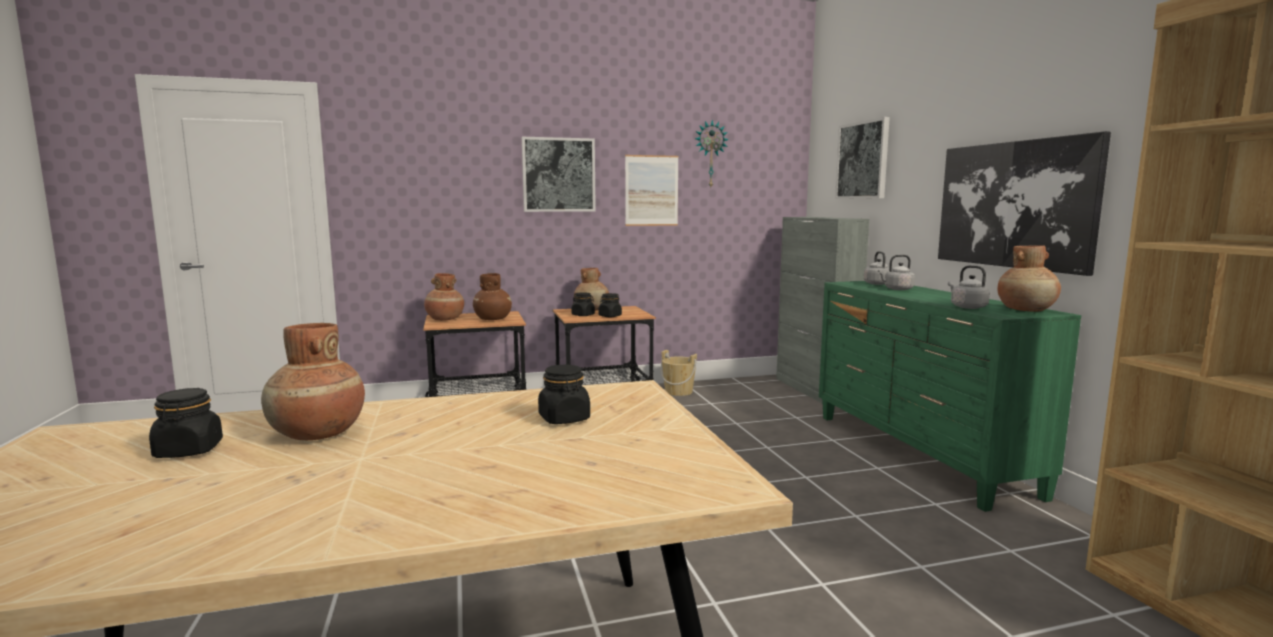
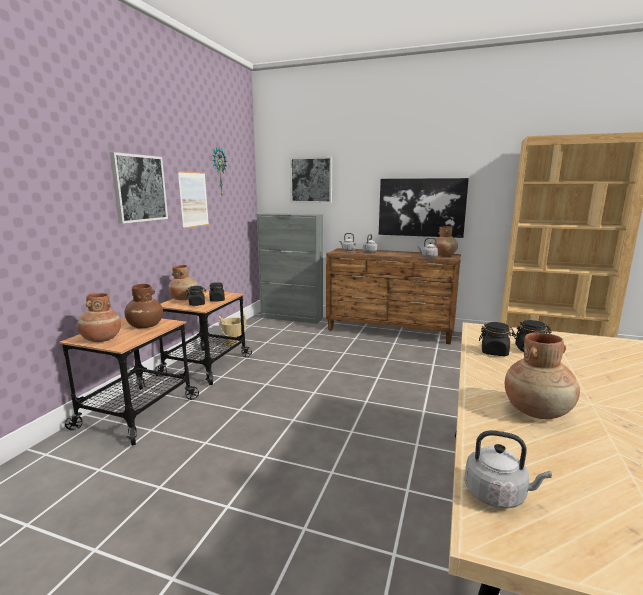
camera: 55 degrees left, 5 degrees up
black jar [149,388,223,458] -> black jar moved to [479,322,515,356]
green dresser [819,281,1081,512] -> brown dresser [326,248,461,344]
none -> grey kettle [464,430,552,509]

